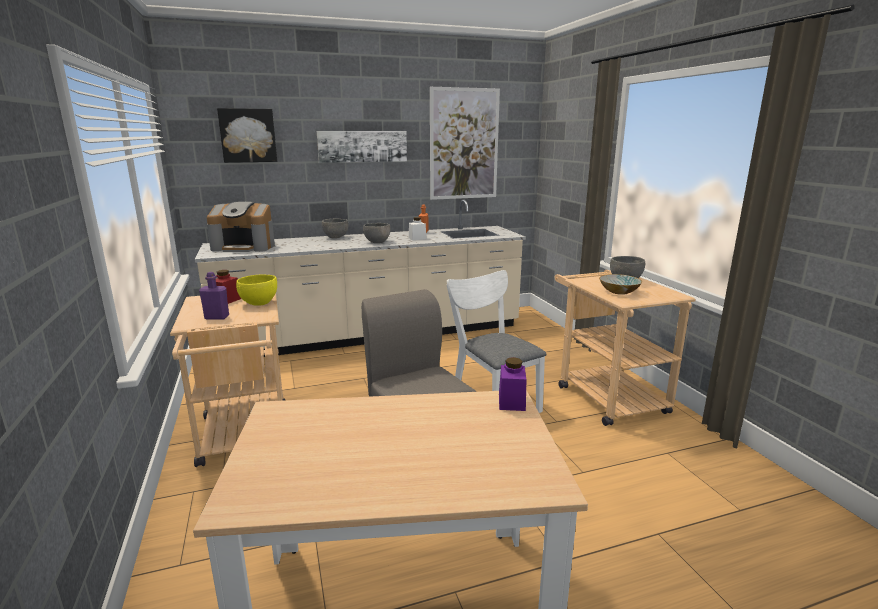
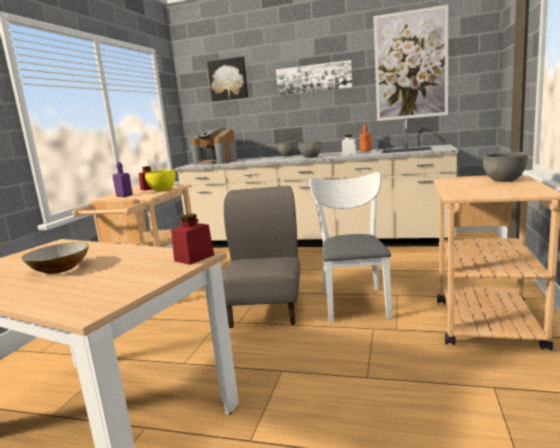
camera: 35 degrees right, 5 degrees down
purple jar [499,357,526,411] -> red jar [171,214,214,265]
bowl [599,274,642,295] -> bowl moved to [21,242,89,274]

